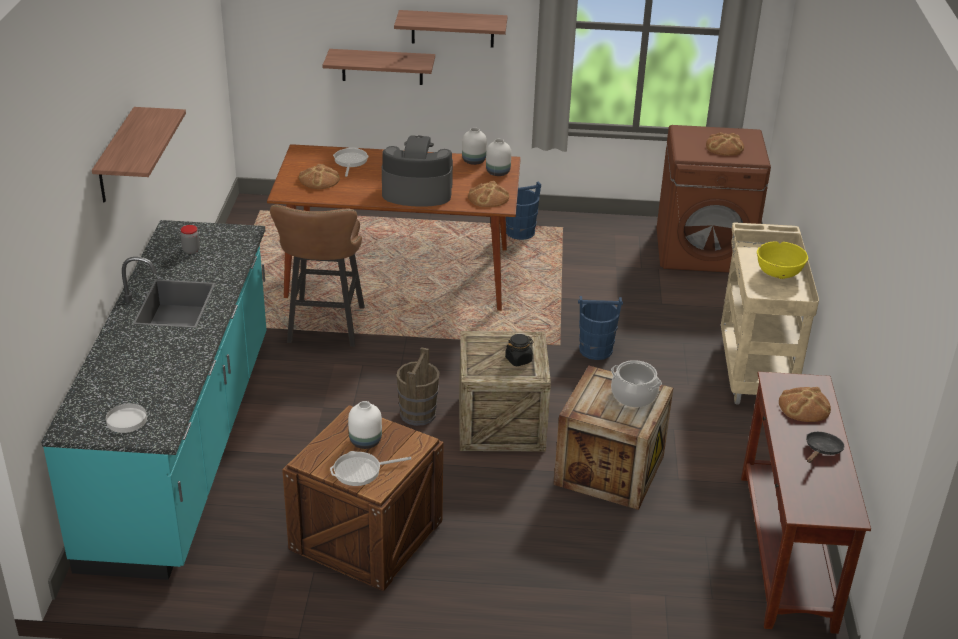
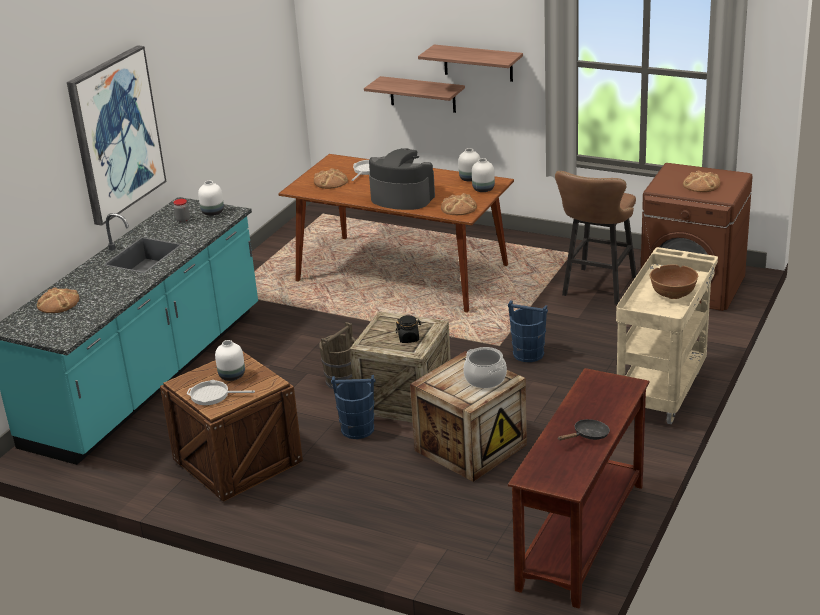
camera: 25 degrees right, 5 degrees down
shelf [92,107,186,202] -> picture [67,45,167,226]
white plate [106,403,147,433] -> none
brown stool [270,205,365,347] -> brown stool moved to [555,171,637,305]
blue bucket [506,181,541,240] -> blue bucket moved to [331,375,376,439]
yellow bowl [757,241,808,279] -> brown bowl [650,264,698,299]
bread [779,387,831,422] -> bread moved to [37,288,79,313]
none -> white vase [198,181,224,216]

